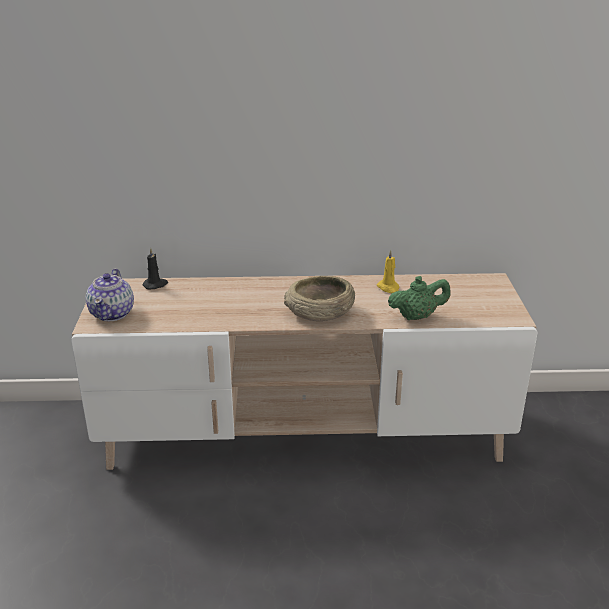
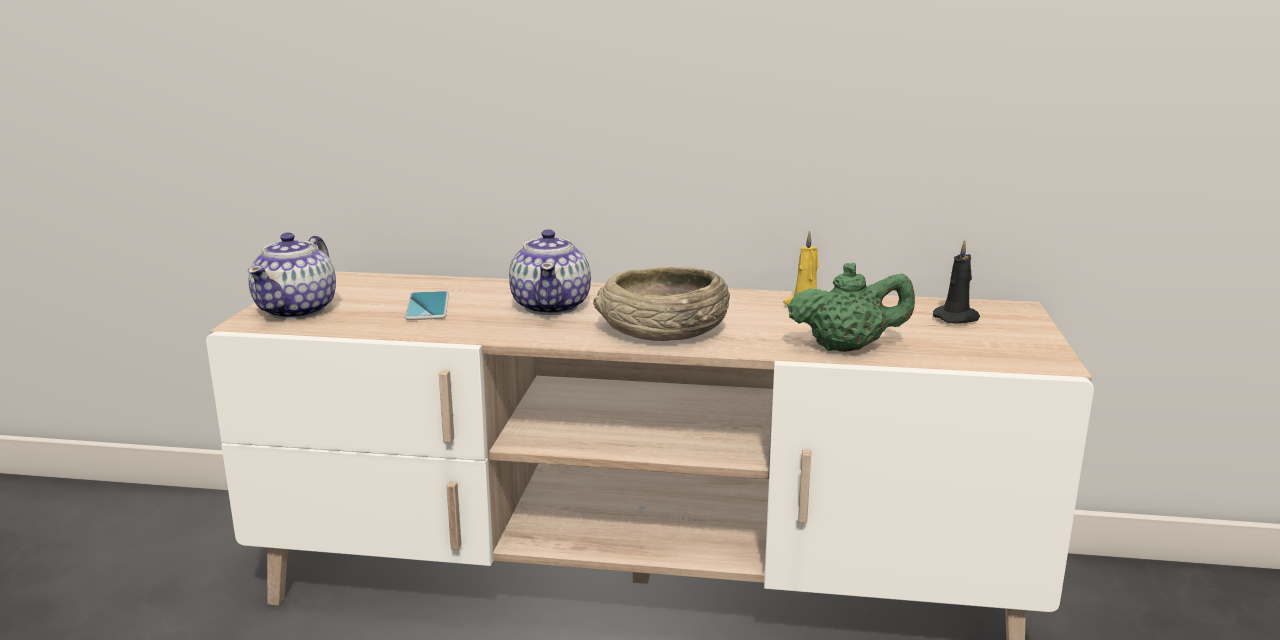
camera: 10 degrees right, 10 degrees down
black candle [143,248,168,290] -> black candle moved to [933,240,980,323]
none -> phone [405,291,449,320]
none -> teapot [509,229,591,315]

